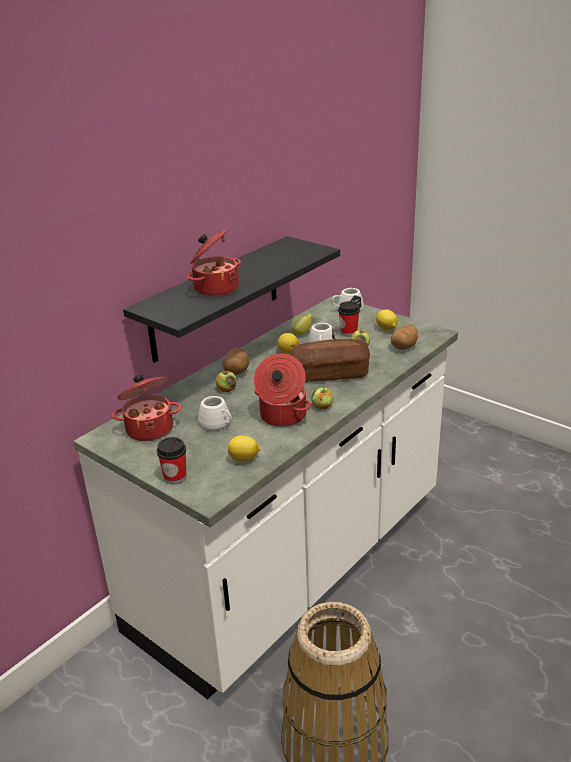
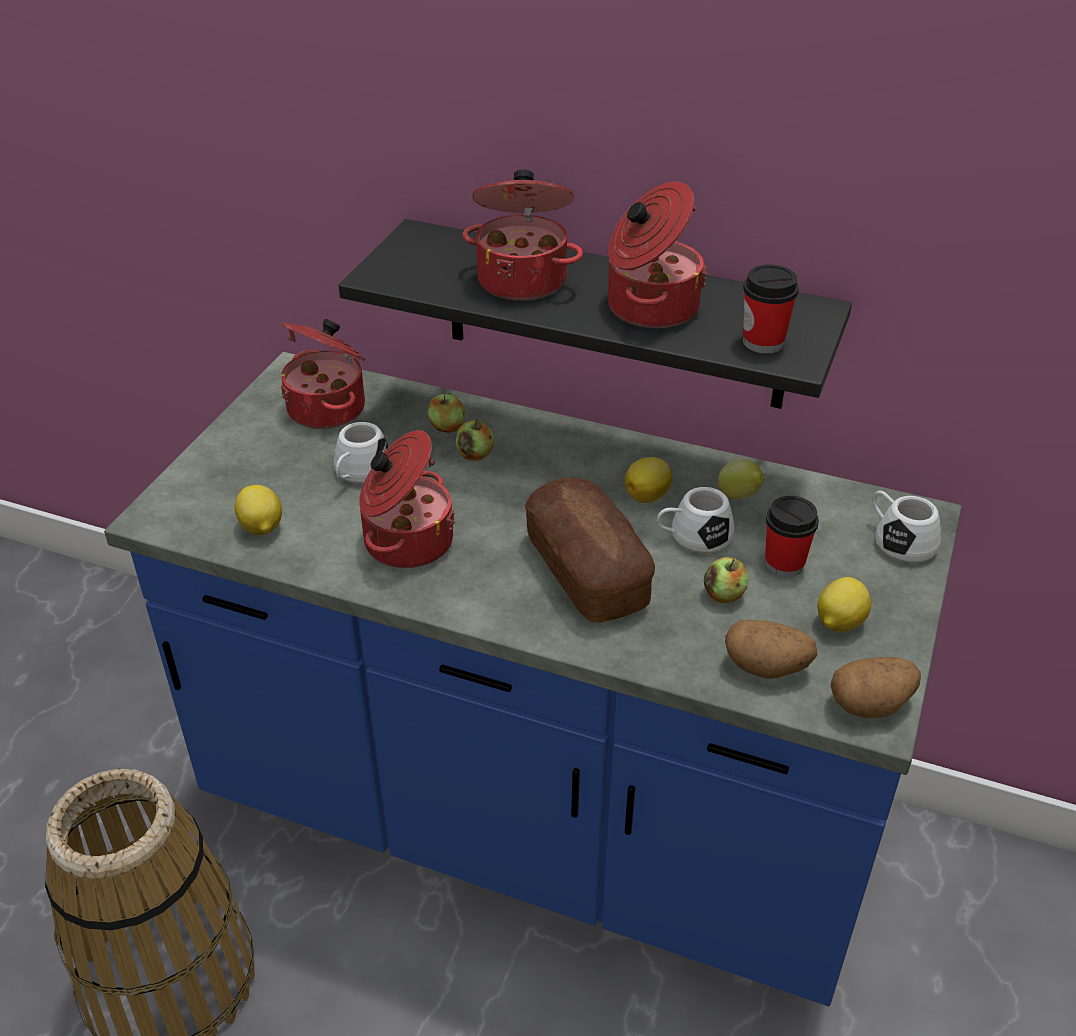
camera: 70 degrees right, 10 degrees up
white counter [74,295,458,700] -> blue counter [104,352,962,1006]
cup [157,437,186,484] -> cup moved to [743,264,799,354]
potato [222,348,249,375] -> potato moved to [831,657,921,718]
apple [312,387,334,409] -> apple moved to [428,393,465,433]
none -> cooking pot [608,182,707,328]

